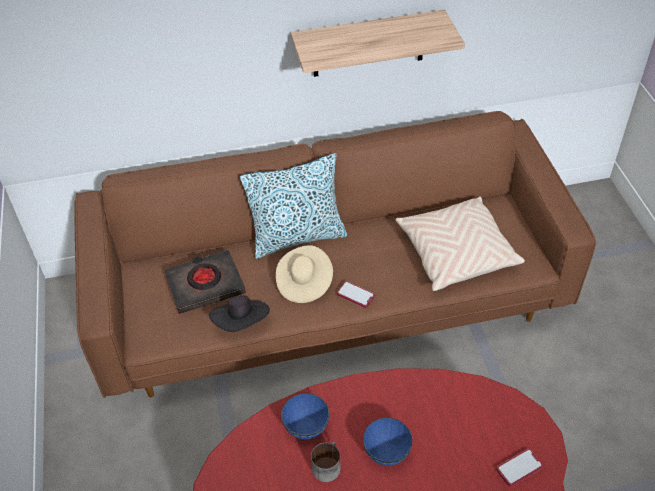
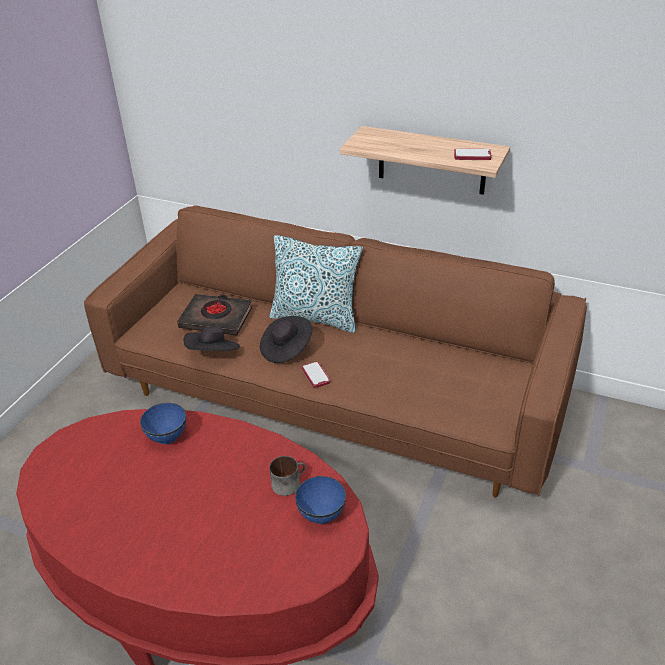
camera: 35 degrees right, 10 degrees down
beige hat [276,245,333,303] -> black hat [260,316,312,363]
mug [311,441,341,482] -> mug moved to [269,456,306,496]
blue bowl [363,418,412,466] -> blue bowl moved to [295,476,346,524]
beige pillow [396,196,525,291] -> none
phone [496,449,543,487] -> phone moved to [454,148,492,160]

